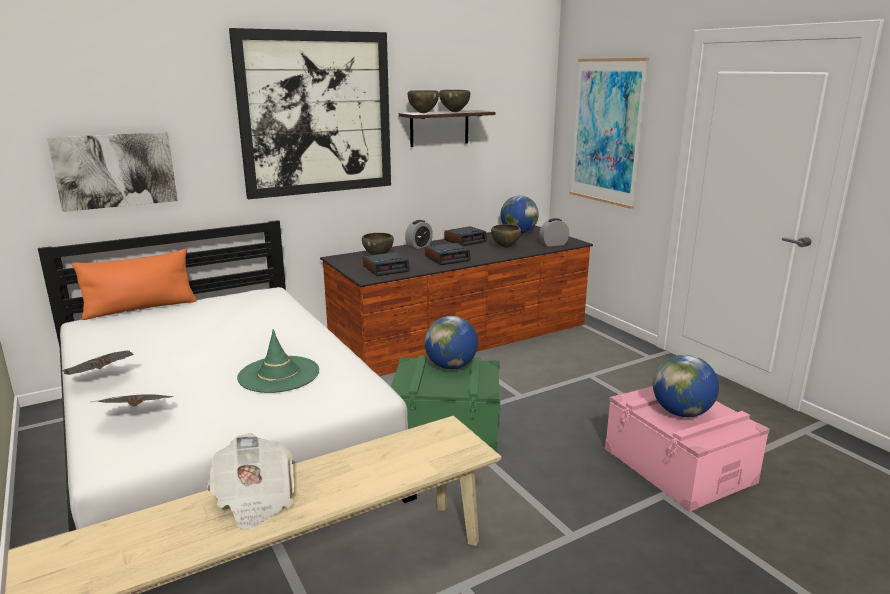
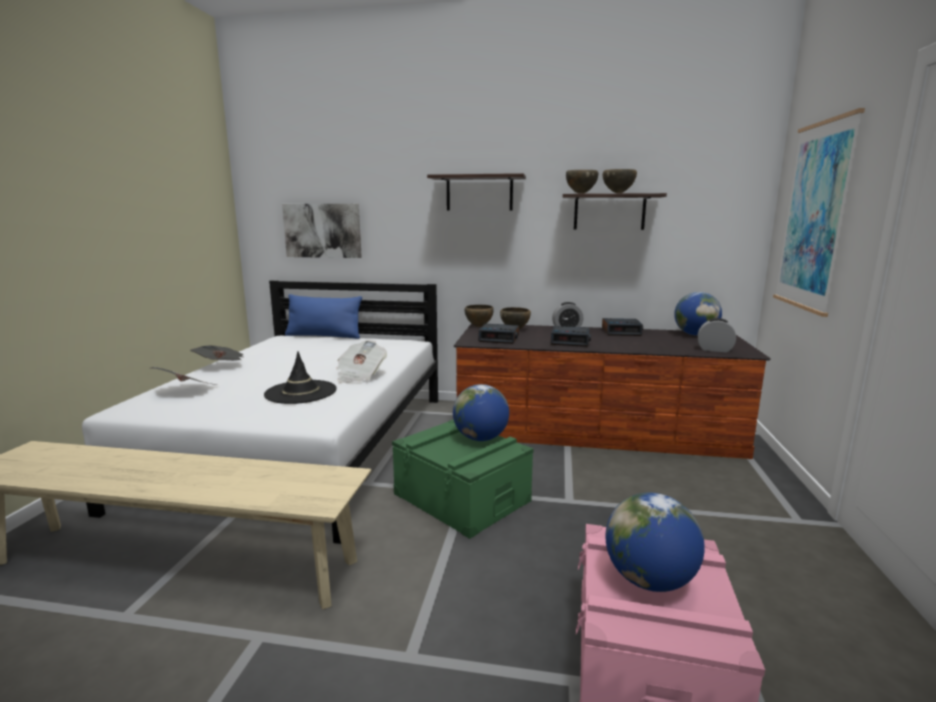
camera: 40 degrees right, 5 degrees down
orange pillow [72,249,196,320] -> blue pillow [285,294,362,339]
newspaper [207,434,294,530] -> newspaper moved to [336,340,387,383]
picture [229,28,391,199] -> shelf [427,173,526,211]
green hat [237,329,319,393] -> black hat [264,351,337,404]
brown bowl [491,224,521,248] -> brown bowl moved to [465,305,494,327]

